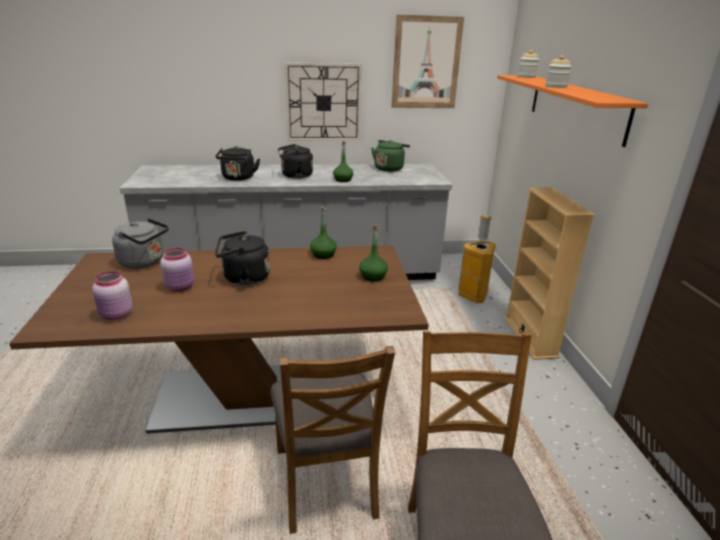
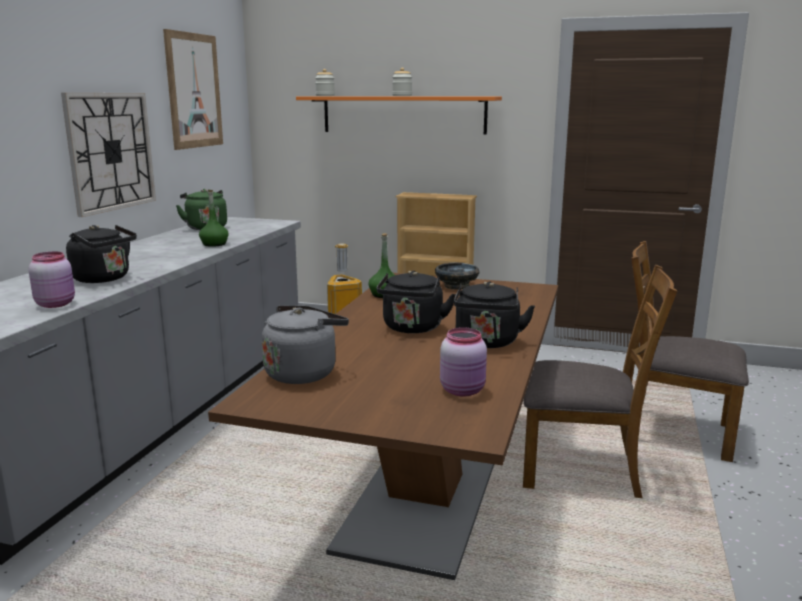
camera: 65 degrees left, 10 degrees down
pink jar [160,248,194,292] -> pink jar moved to [29,252,75,308]
black kettle [278,144,313,179] -> black kettle moved to [454,281,535,348]
green bottle [359,225,388,281] -> black bowl [435,263,480,289]

